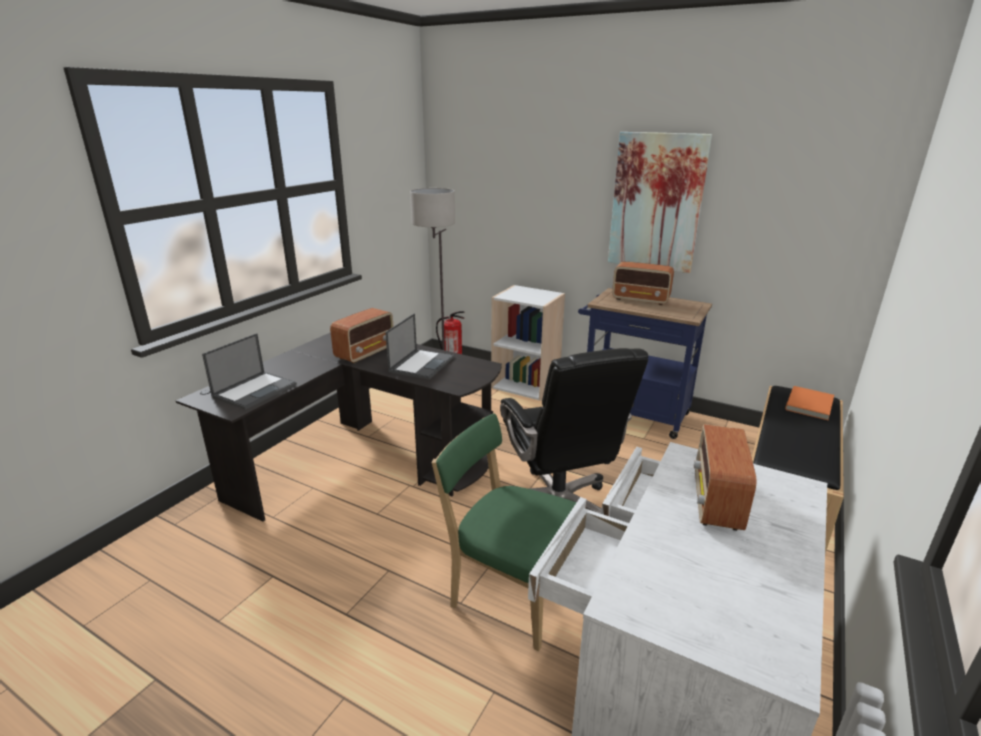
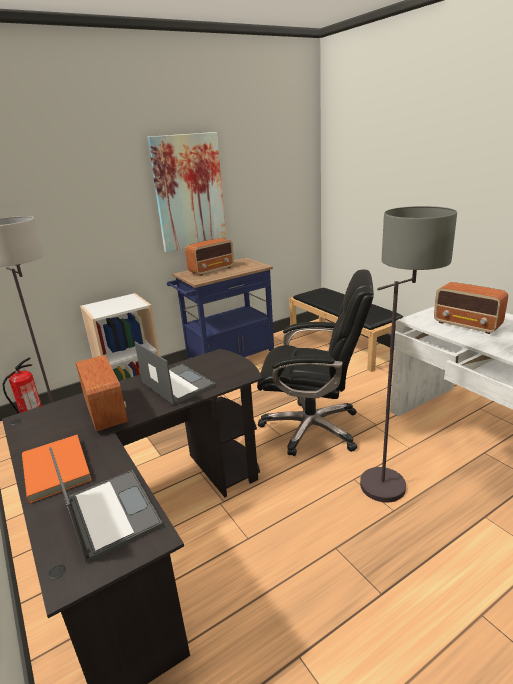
camera: 60 degrees left, 0 degrees up
green chair [432,413,577,652] -> grey floor lamp [360,206,457,502]
orange book [785,386,834,420] -> orange book moved to [22,435,92,503]

